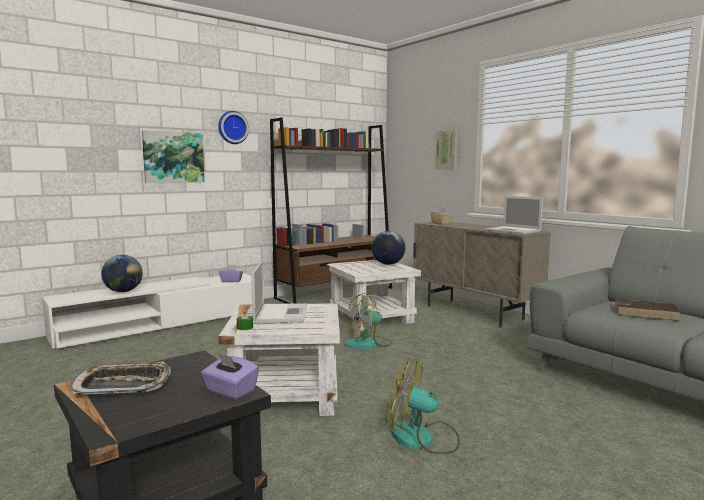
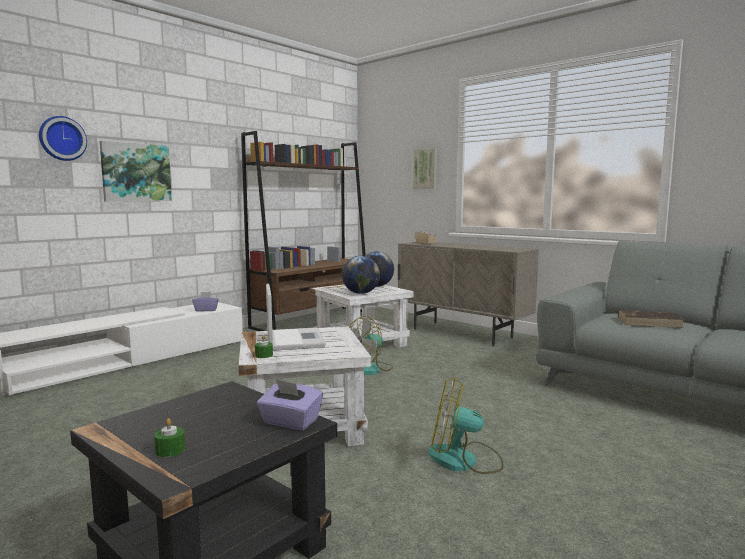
camera: 10 degrees left, 0 degrees up
tray [71,362,171,394] -> none
globe [102,255,143,292] -> globe moved to [342,256,380,294]
wall clock [218,111,249,144] -> wall clock moved to [39,116,87,161]
laptop [486,196,543,234] -> none
none -> green candle [154,418,185,457]

